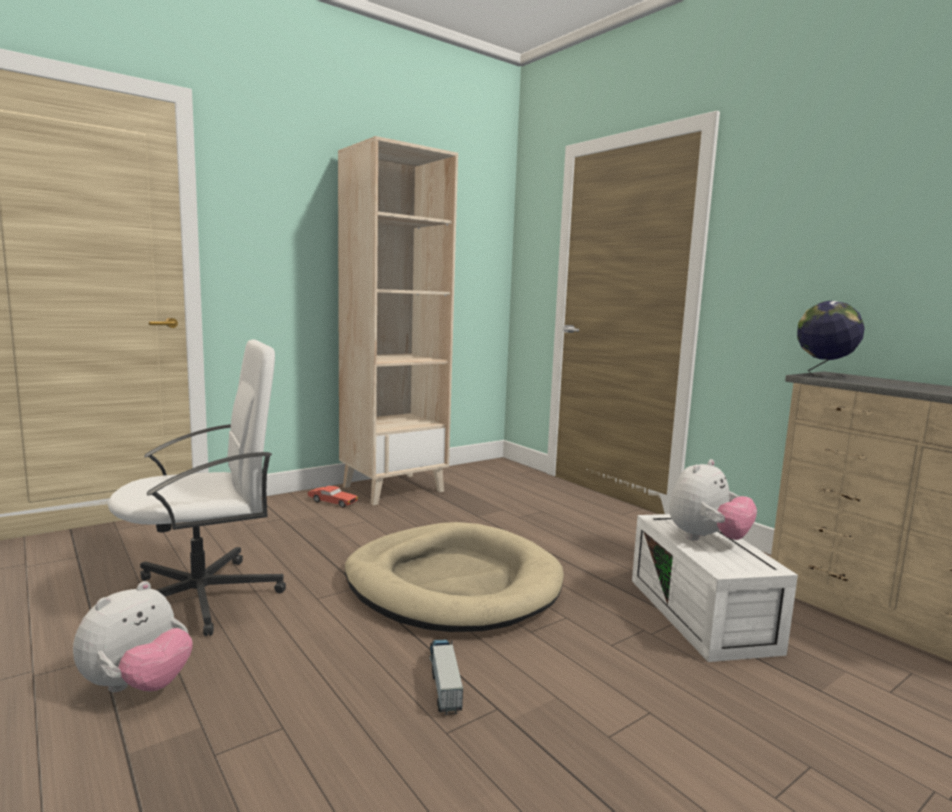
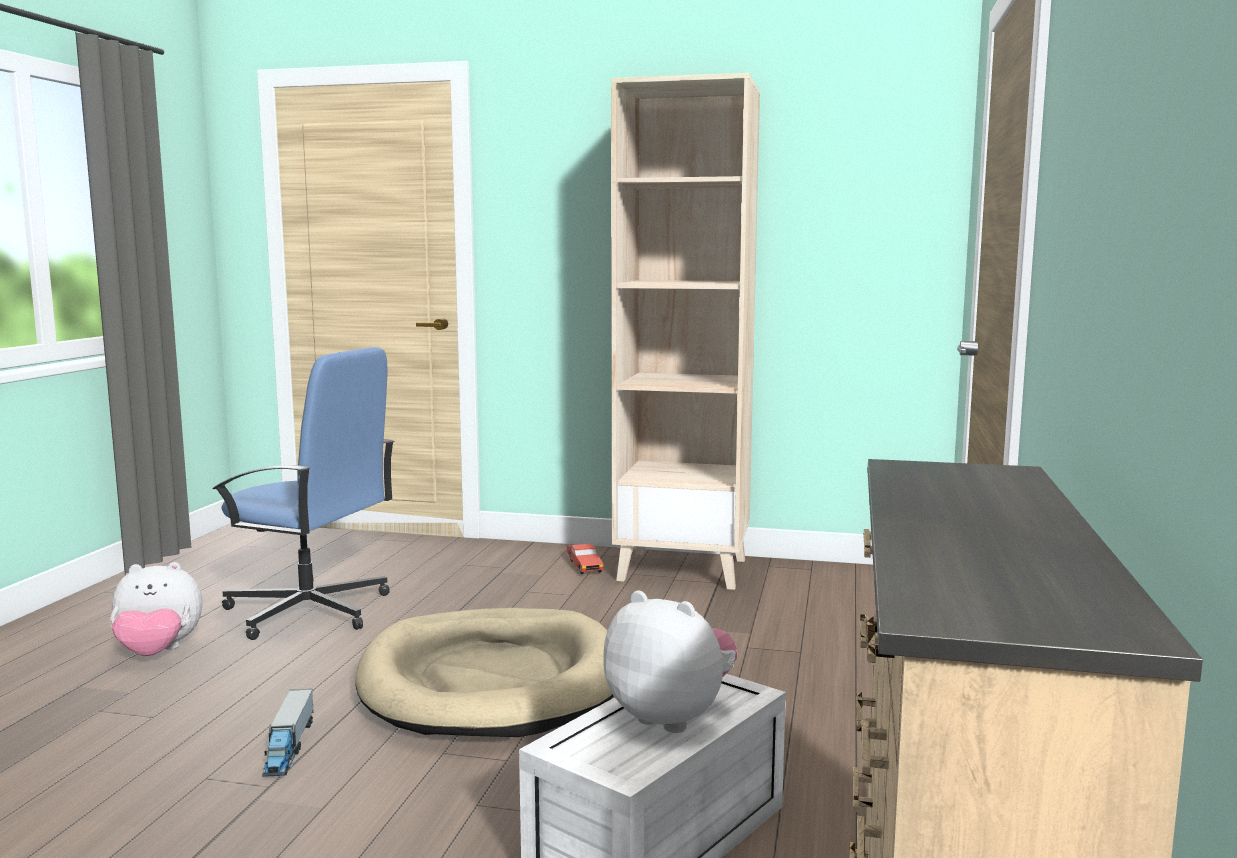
camera: 50 degrees right, 0 degrees up
white office chair [108,340,286,636] -> blue office chair [212,347,395,640]
toy truck [429,640,463,715] -> toy truck turned 135 degrees clockwise [262,689,313,777]
plush toy [669,459,757,541] -> plush toy turned 150 degrees counterclockwise [604,590,738,733]
globe [797,301,865,378] -> none

